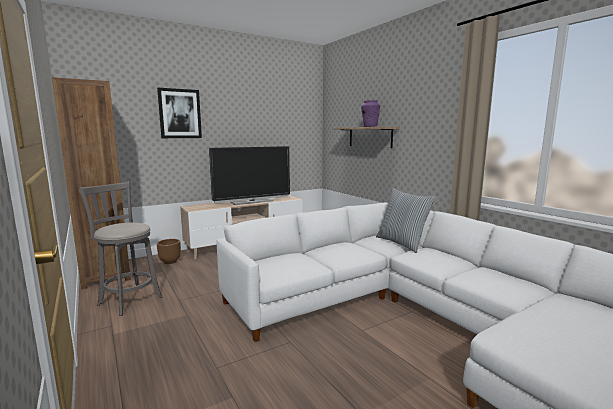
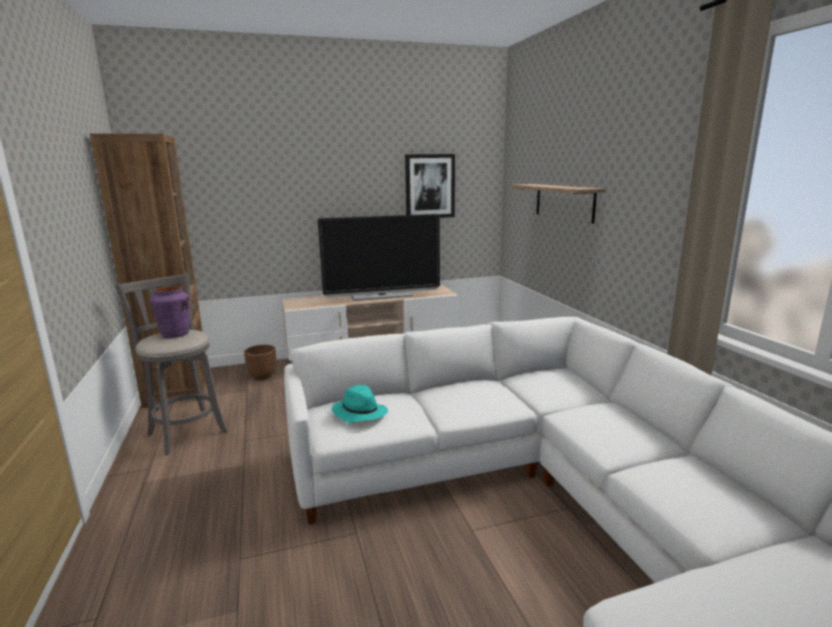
camera: 15 degrees right, 5 degrees up
picture [157,88,202,138] -> picture moved to [405,154,455,218]
purple vase [361,100,380,127] -> purple vase moved to [150,286,190,338]
pillow [376,188,436,253] -> none
none -> turquoise hat [332,385,388,423]

